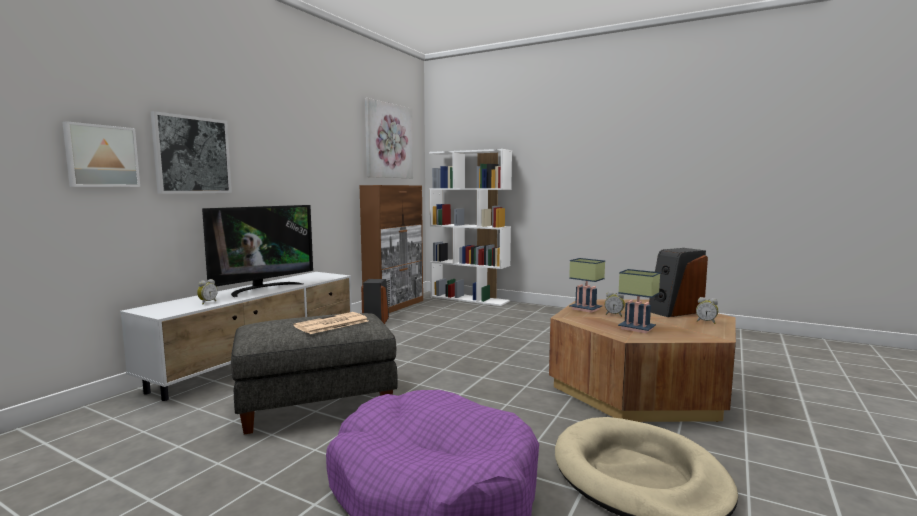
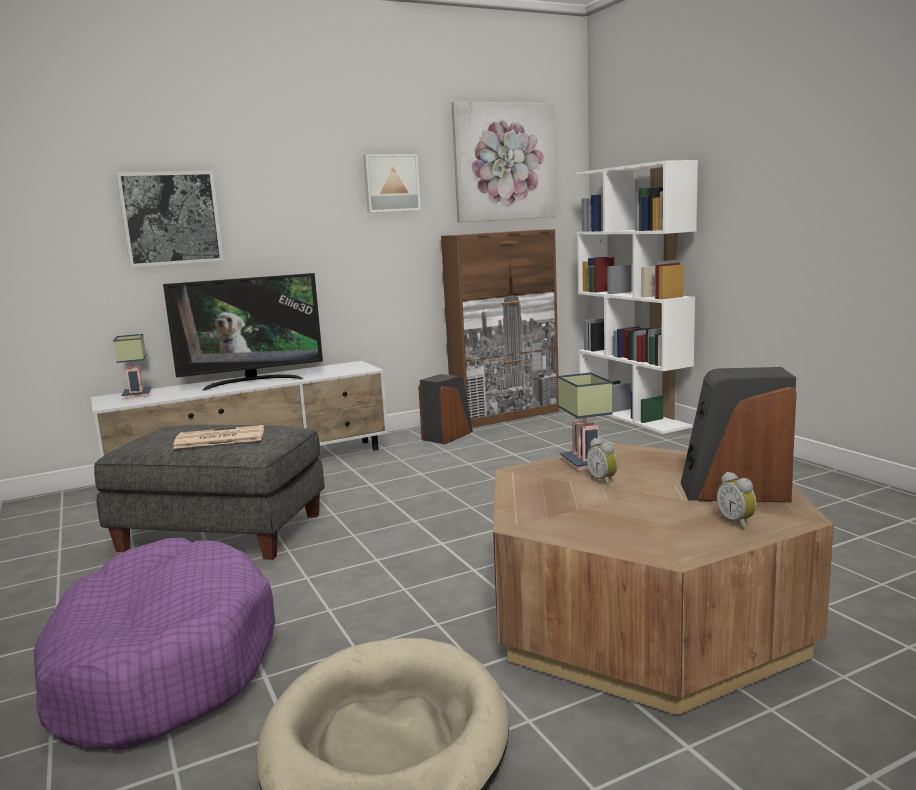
camera: 35 degrees right, 5 degrees up
picture [62,121,140,187] -> picture moved to [363,154,421,213]
alarm clock [197,279,218,304] -> none
table lamp [618,269,660,333] -> table lamp moved to [113,334,152,399]

